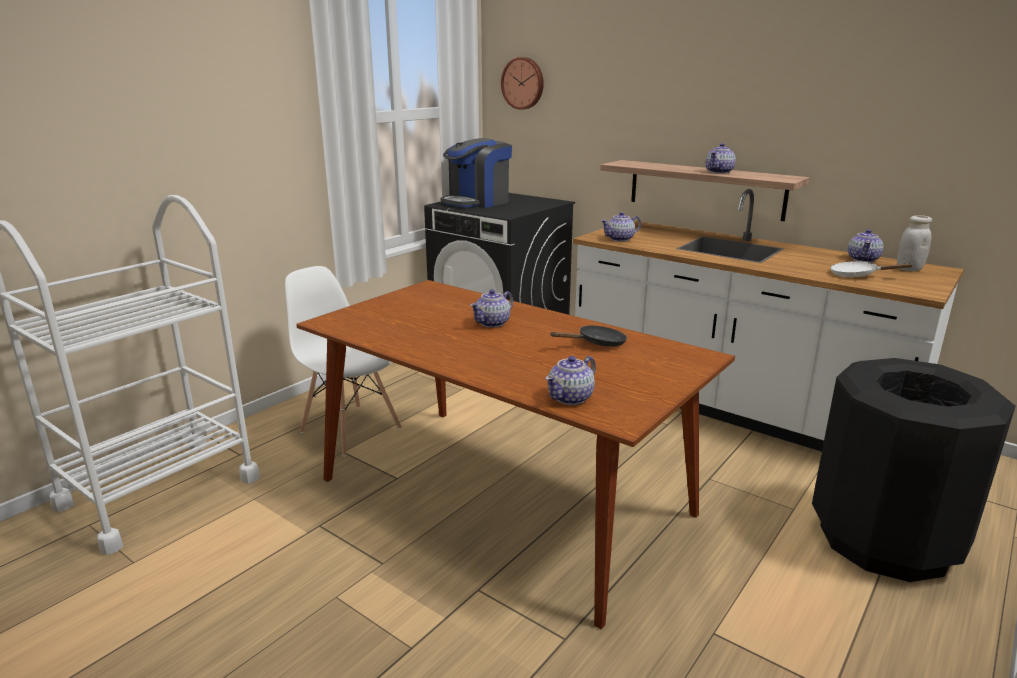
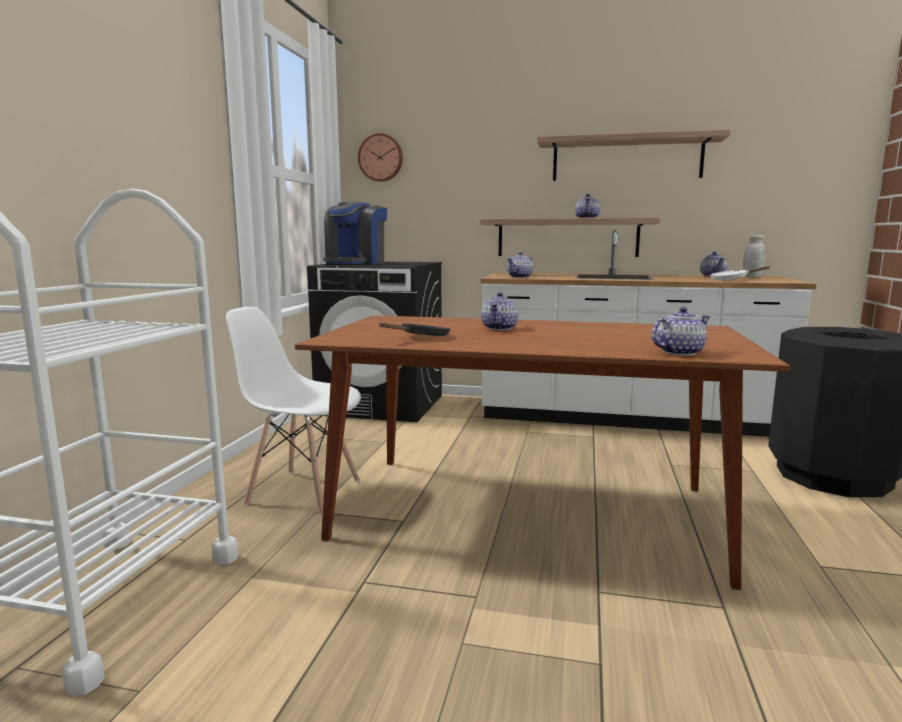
camera: 25 degrees left, 10 degrees down
teapot [545,356,596,405] -> teapot turned 135 degrees counterclockwise [651,307,710,356]
black frying pan [551,325,627,347] -> black frying pan moved to [379,323,451,336]
none -> shelf [537,129,731,181]

